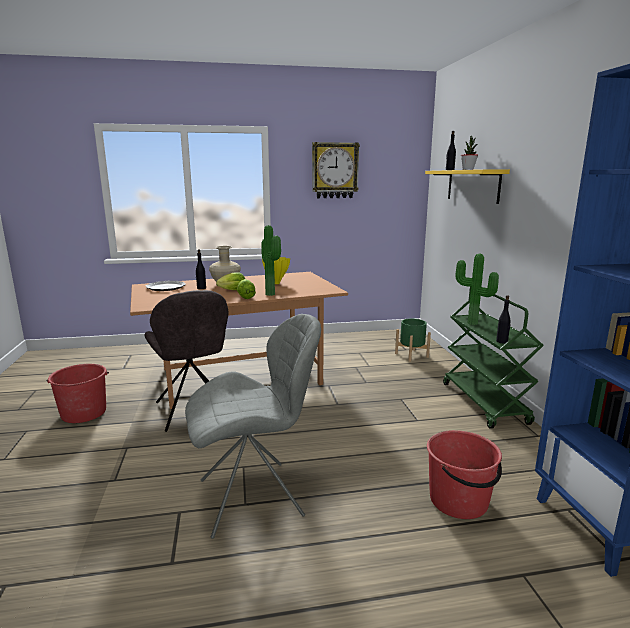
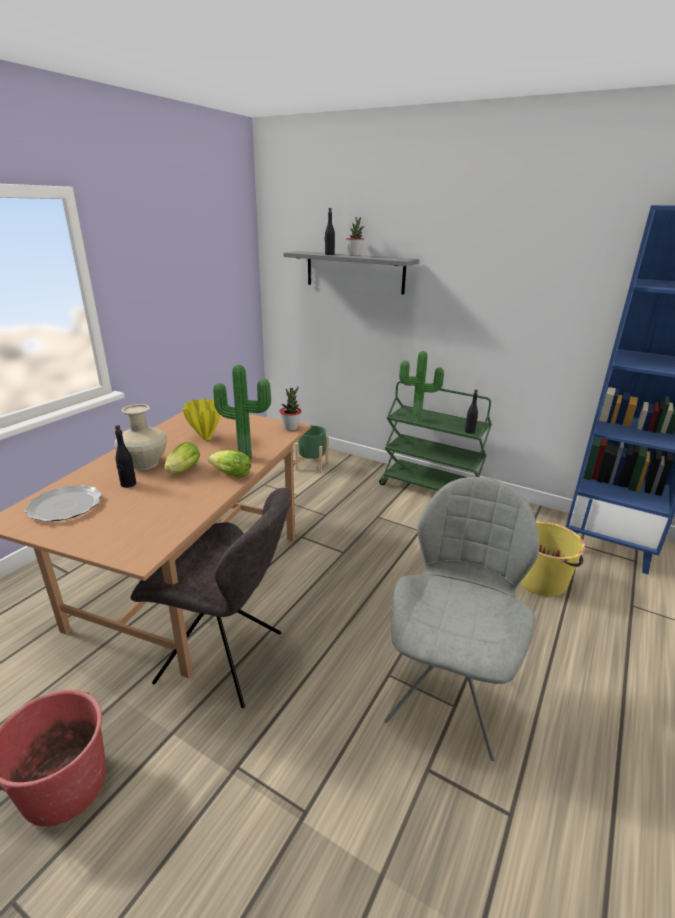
camera: 50 degrees left, 10 degrees up
wall clock [312,142,360,198] -> none
yellow shelf [425,169,510,204] -> grey shelf [283,251,419,294]
red bucket [427,430,502,519] -> yellow bucket [520,521,585,597]
none -> potted plant [279,386,301,431]

